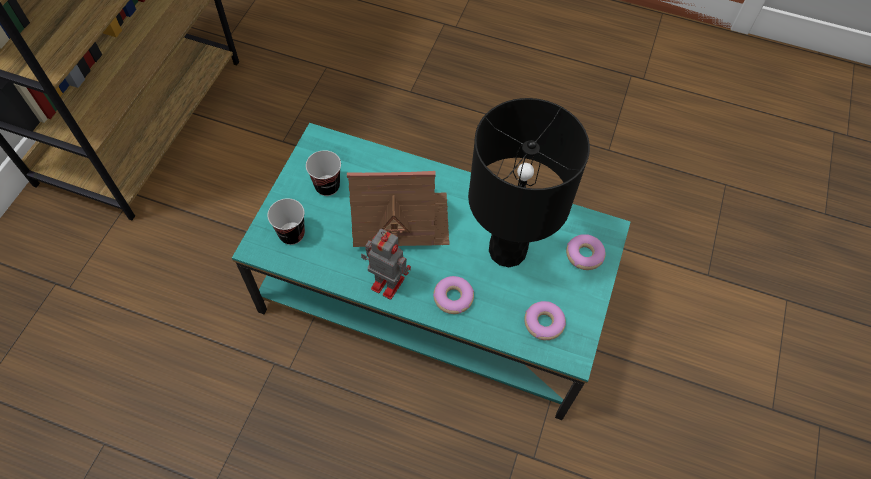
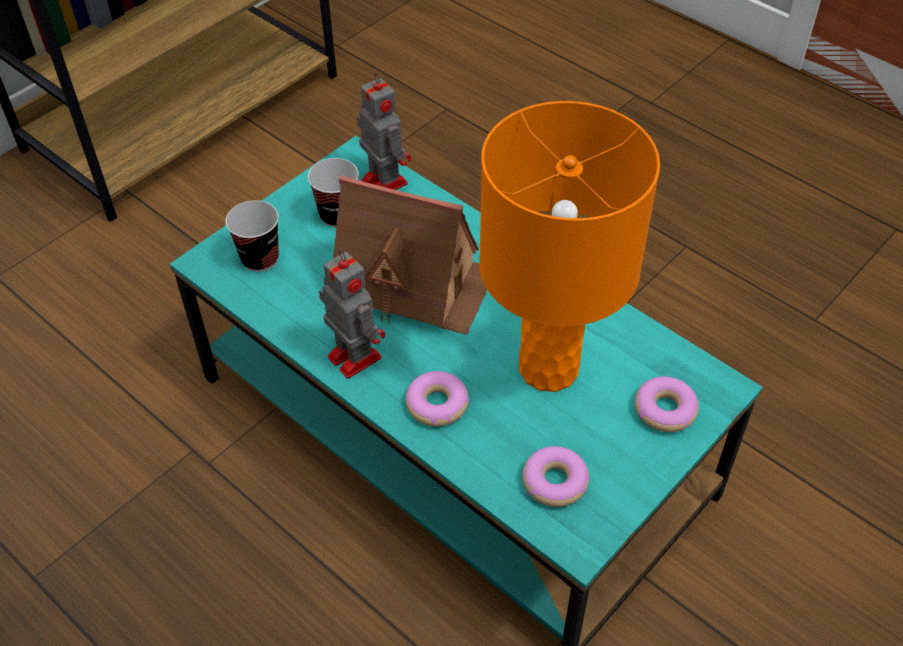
camera: 25 degrees right, 10 degrees down
black table lamp [468,98,590,267] -> orange table lamp [479,101,660,392]
none -> toy robot [356,73,411,190]

